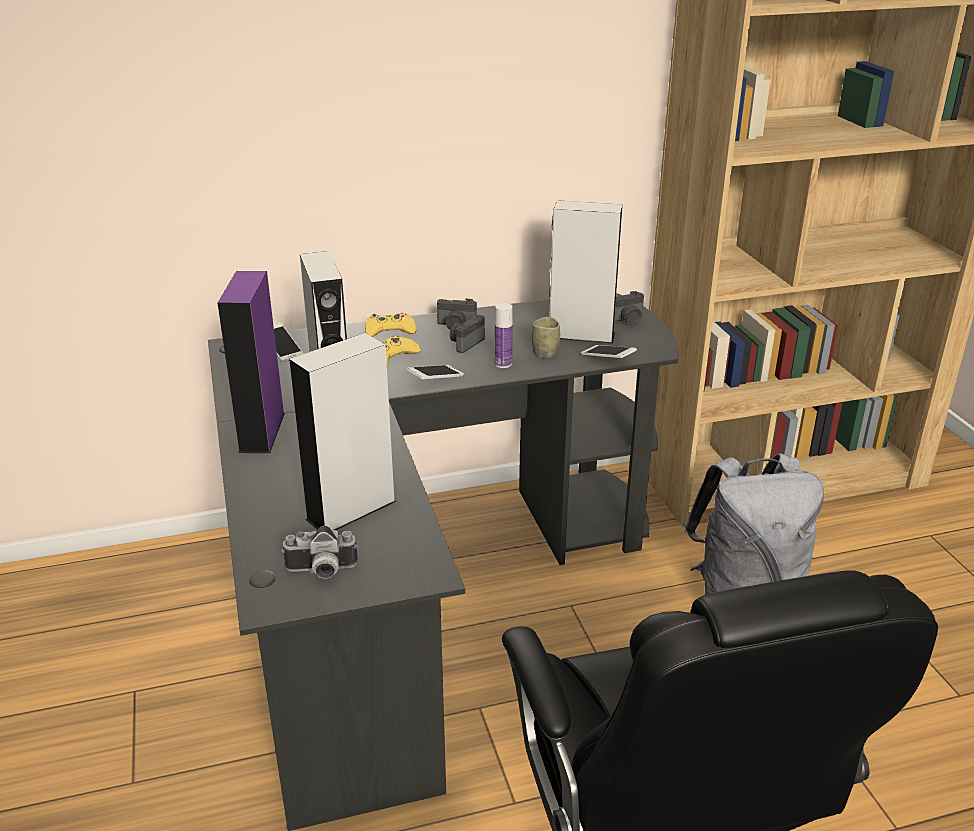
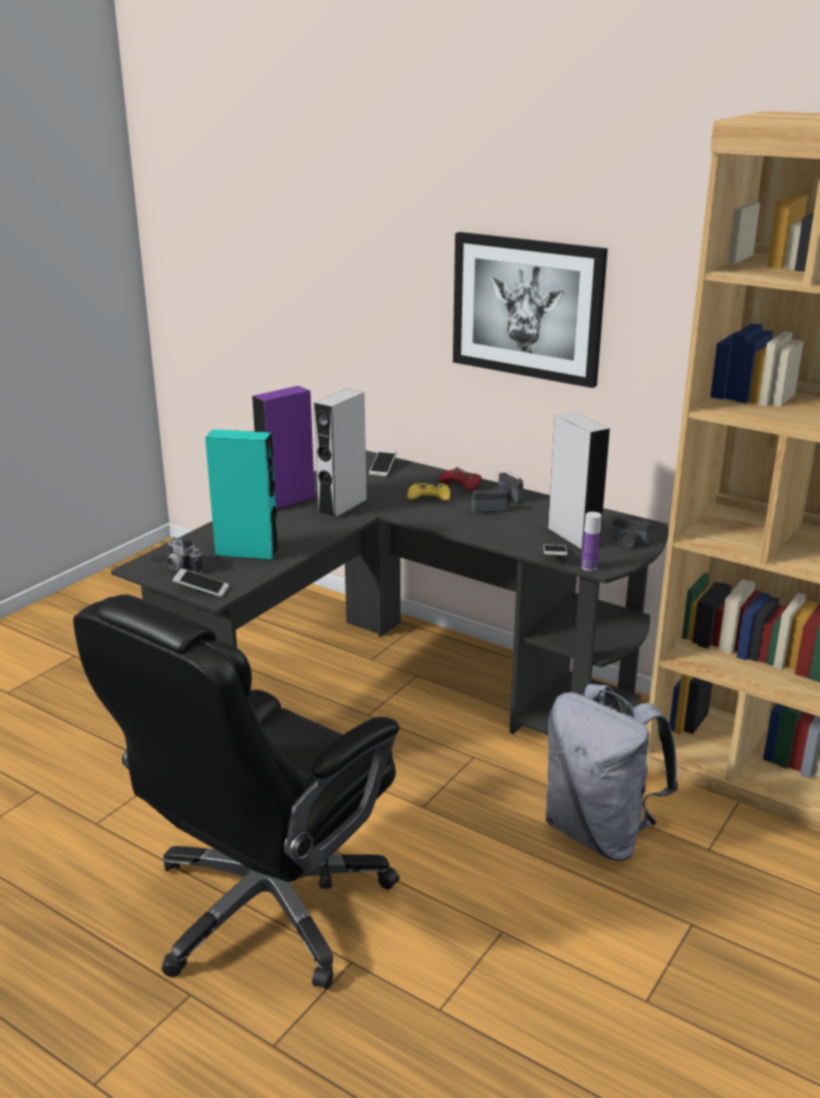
camera: 50 degrees right, 5 degrees down
grey speaker [289,333,396,530] -> turquoise speaker [205,429,279,561]
yellow game controller [365,313,417,337] -> red game controller [438,467,482,491]
phone [407,365,464,379] -> phone moved to [173,569,229,597]
bottle [495,303,513,368] -> bottle moved to [581,512,601,571]
cup [532,317,560,358] -> none
none -> picture [453,232,608,388]

